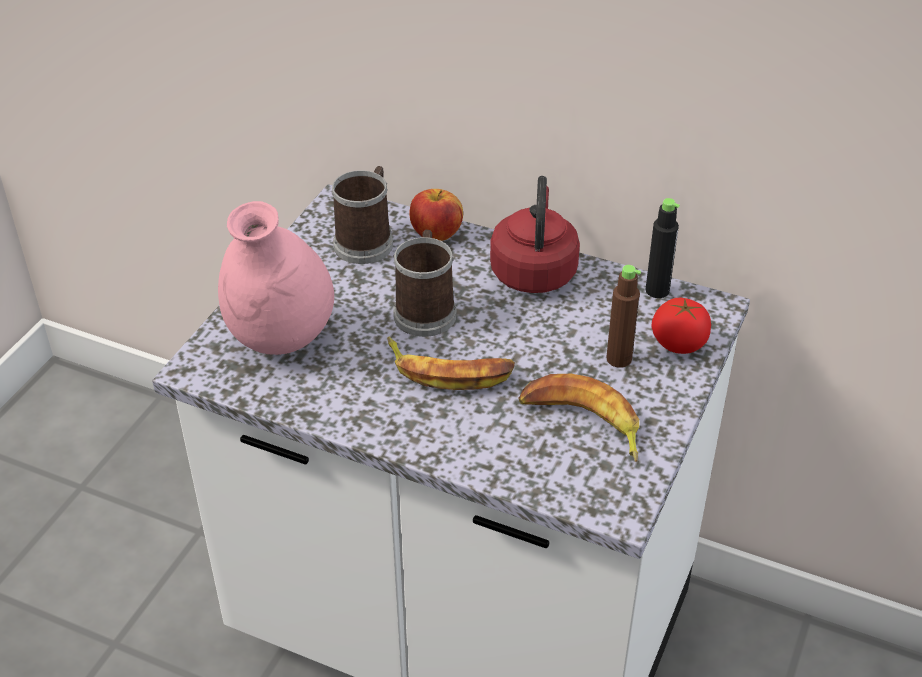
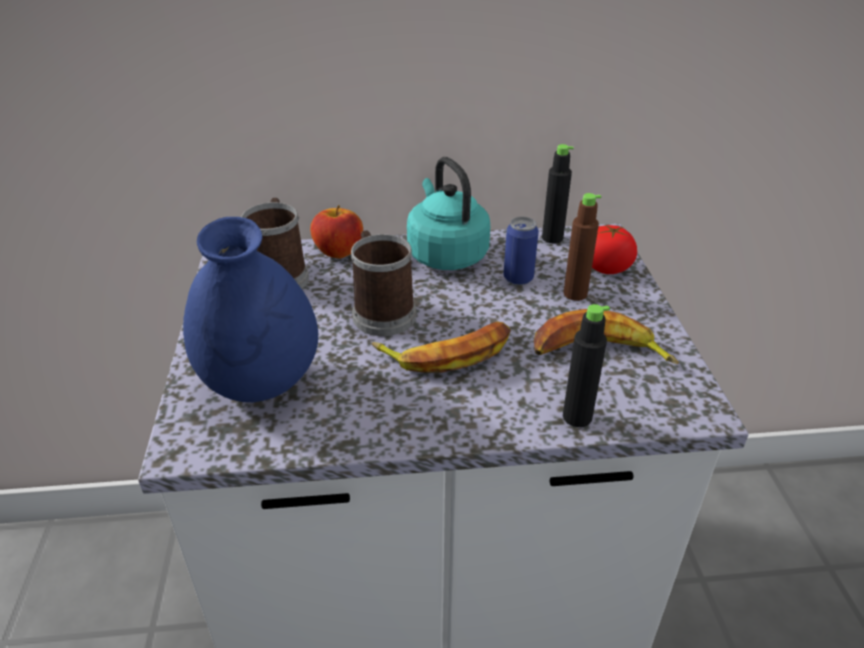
camera: 30 degrees left, 5 degrees down
pink vase [218,201,334,355] -> blue vase [183,217,318,402]
red kettle [490,176,580,293] -> turquoise kettle [407,157,490,270]
none -> can [504,216,539,285]
none -> black bottle [563,304,610,427]

